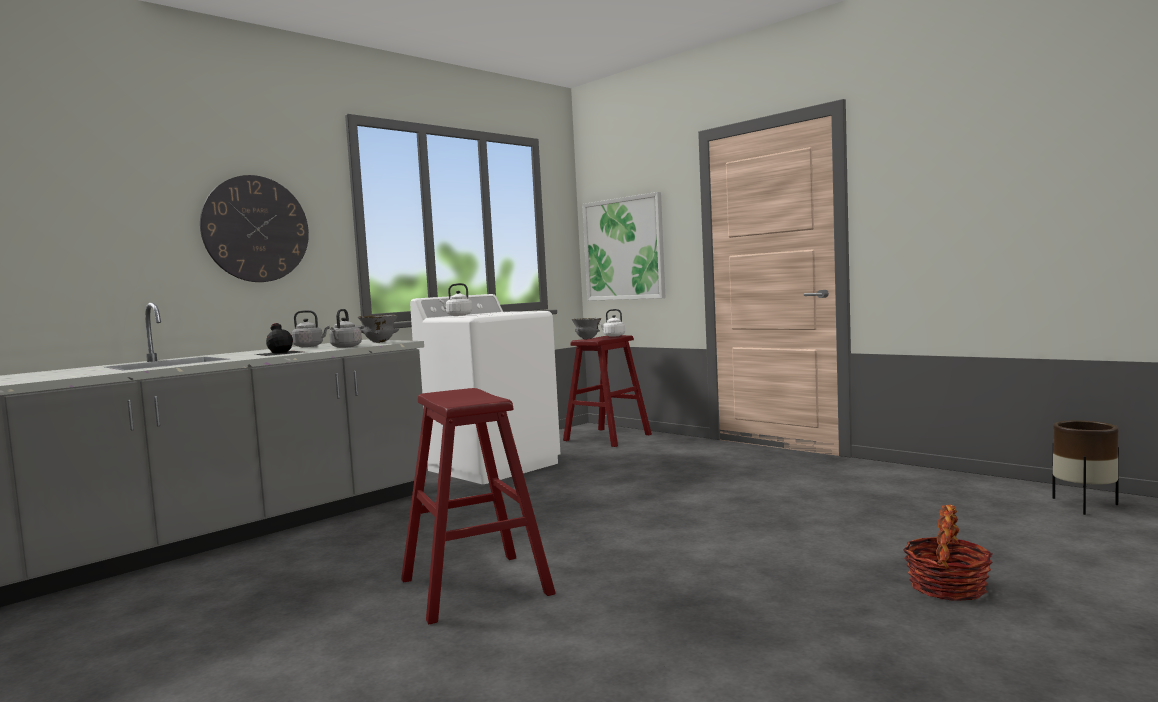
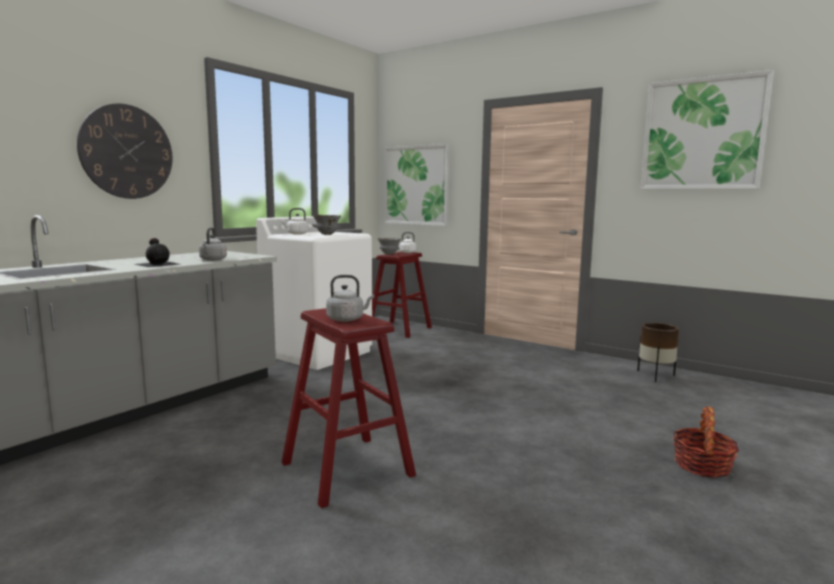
camera: 10 degrees left, 5 degrees up
grey kettle [291,310,330,347] -> grey kettle moved to [326,275,374,322]
grey bowl [358,315,399,343] -> grey bowl moved to [312,215,341,235]
brown planter [1053,420,1119,515] -> brown planter moved to [637,322,679,382]
none -> picture [641,70,774,189]

